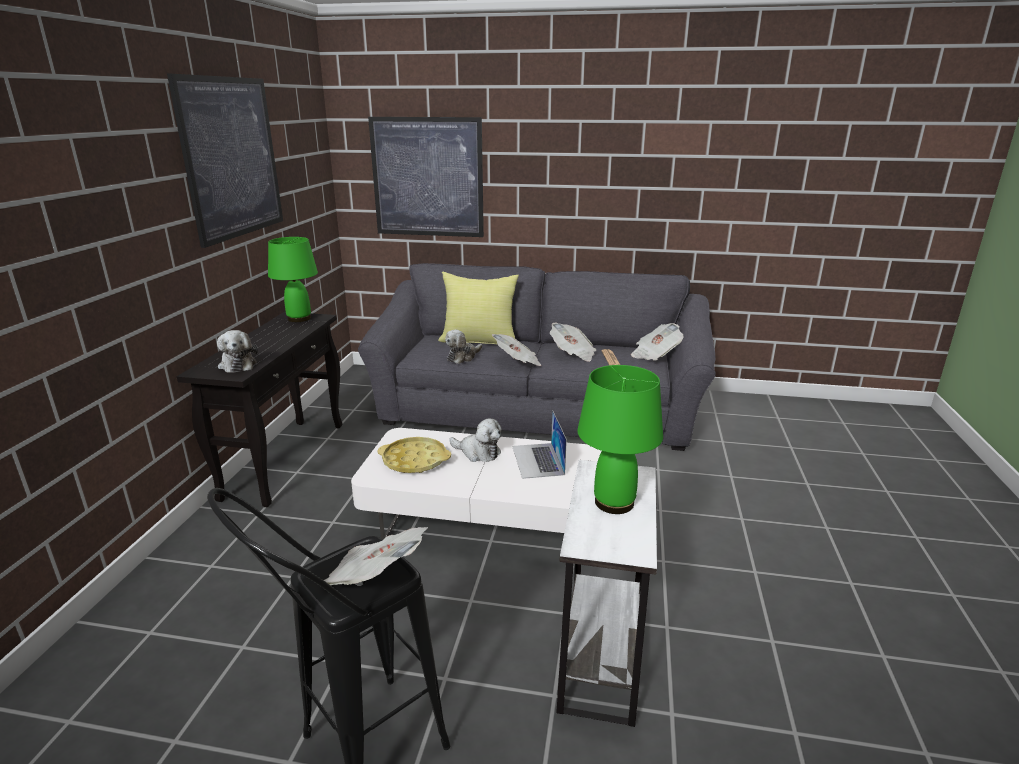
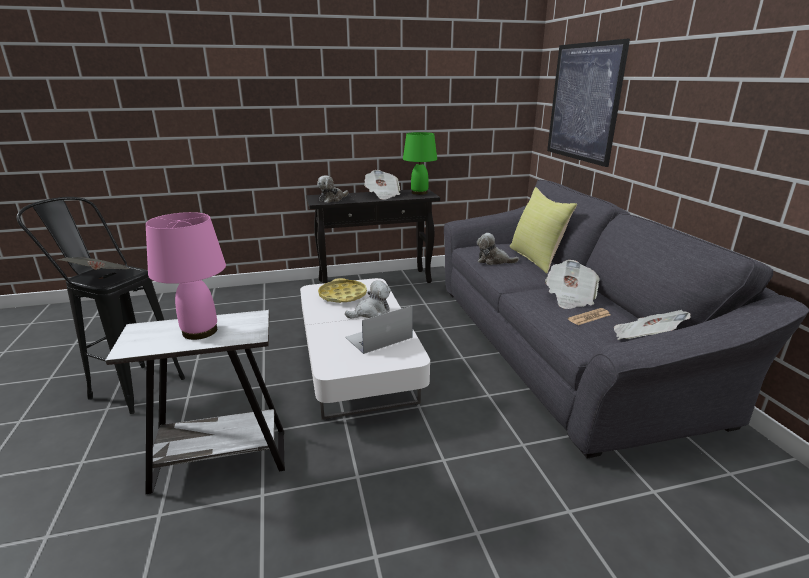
camera: 65 degrees right, 0 degrees up
picture [167,74,283,248] -> none
plush toy [449,418,502,462] -> plush toy turned 120 degrees counterclockwise [345,280,391,318]
newspaper [492,334,542,366] -> newspaper moved to [364,170,400,200]
green table lamp [577,365,663,514] -> pink table lamp [146,212,226,340]

